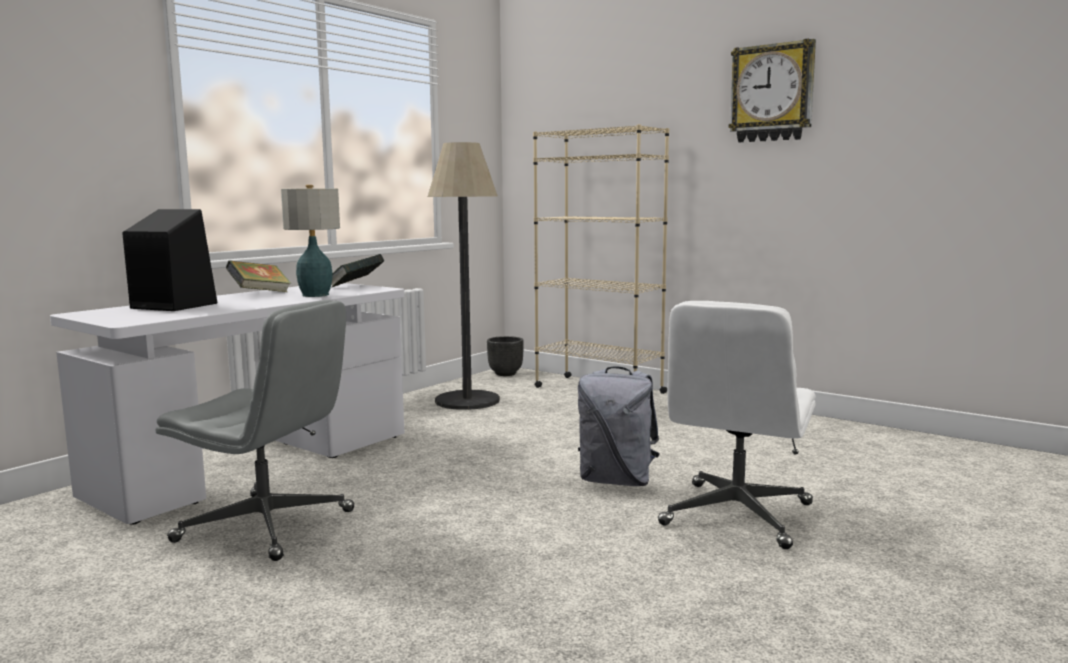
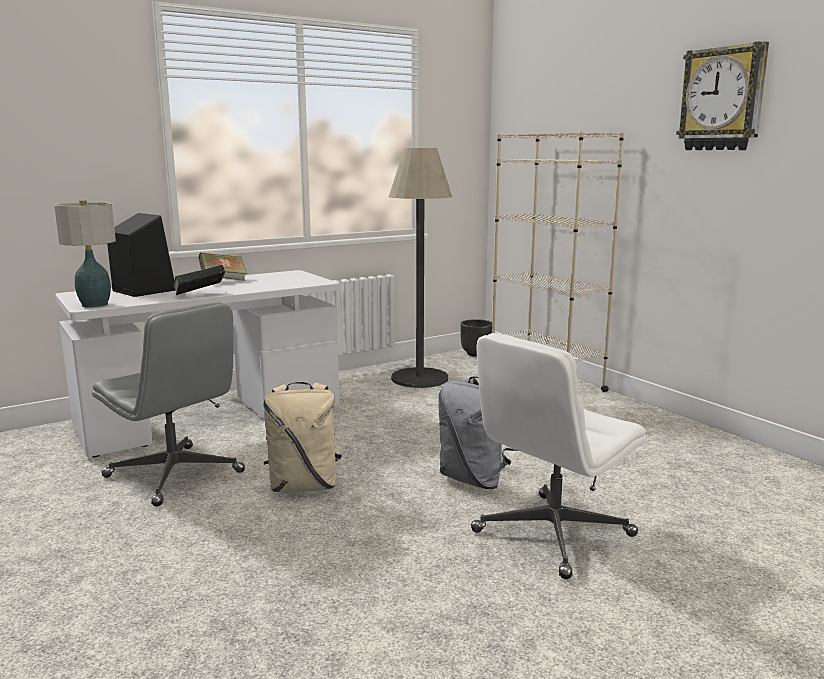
camera: 20 degrees right, 5 degrees up
table lamp [281,185,340,297] -> table lamp moved to [55,200,116,308]
book [331,254,384,288] -> book moved to [173,265,225,295]
none -> beige backpack [263,382,342,492]

